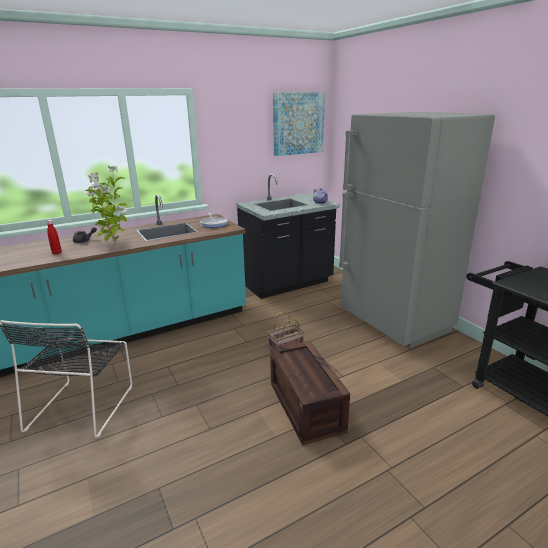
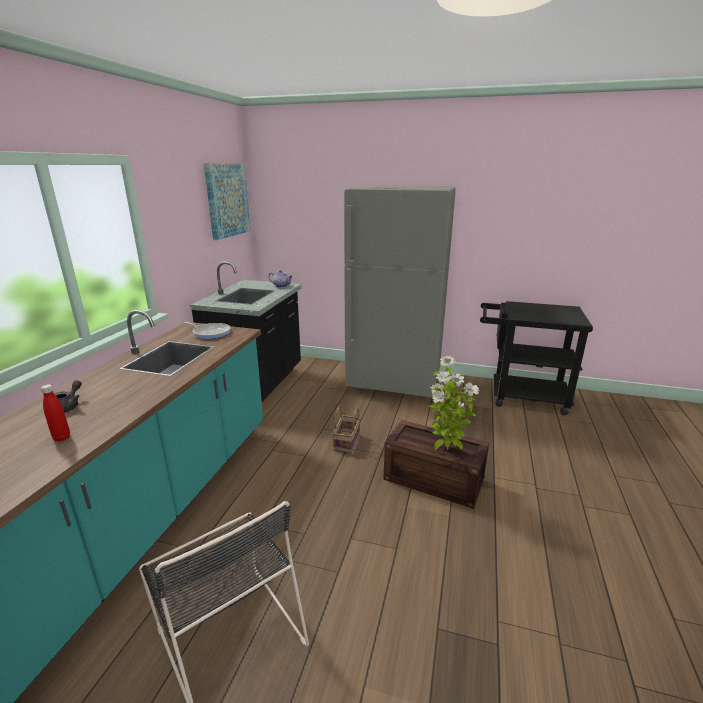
camera: 45 degrees left, 0 degrees up
potted plant [85,165,128,246] -> potted plant moved to [429,356,480,450]

